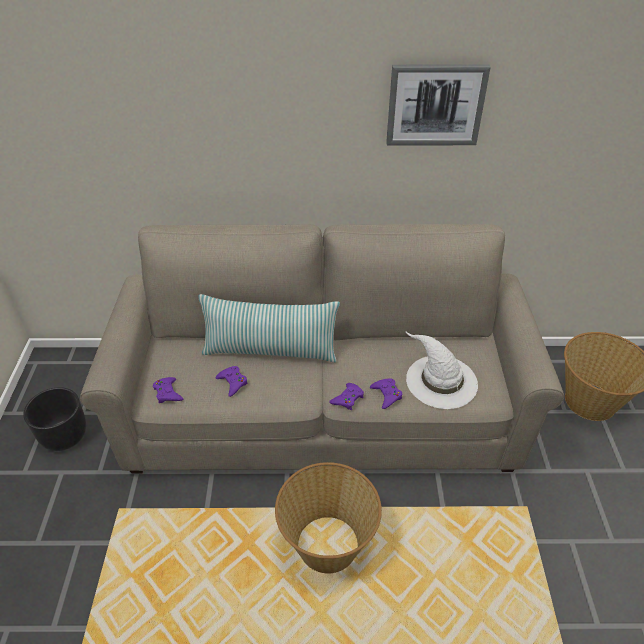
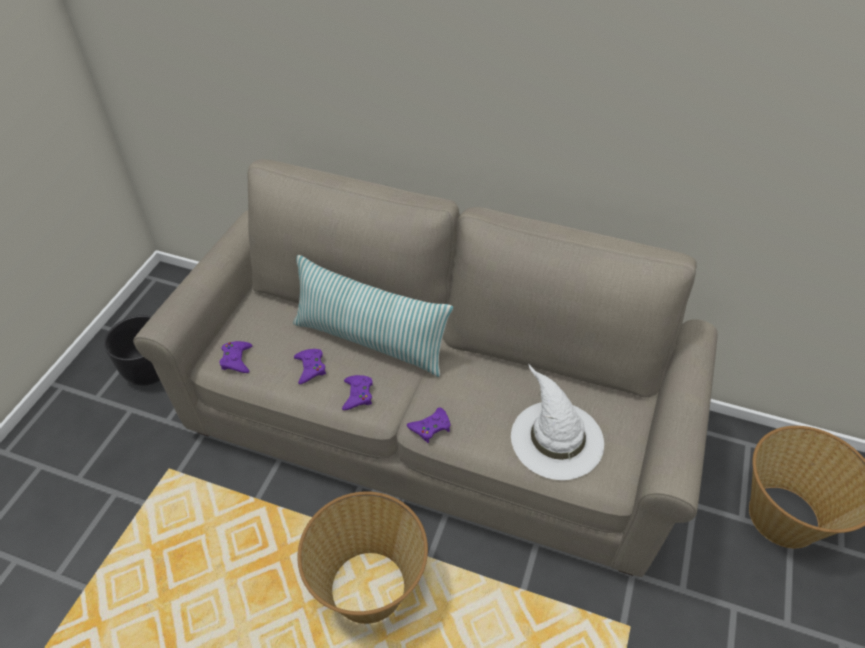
camera: 20 degrees right, 5 degrees up
purple game controller [370,378,402,409] -> purple game controller moved to [342,375,373,410]
picture [386,64,491,146] -> none

